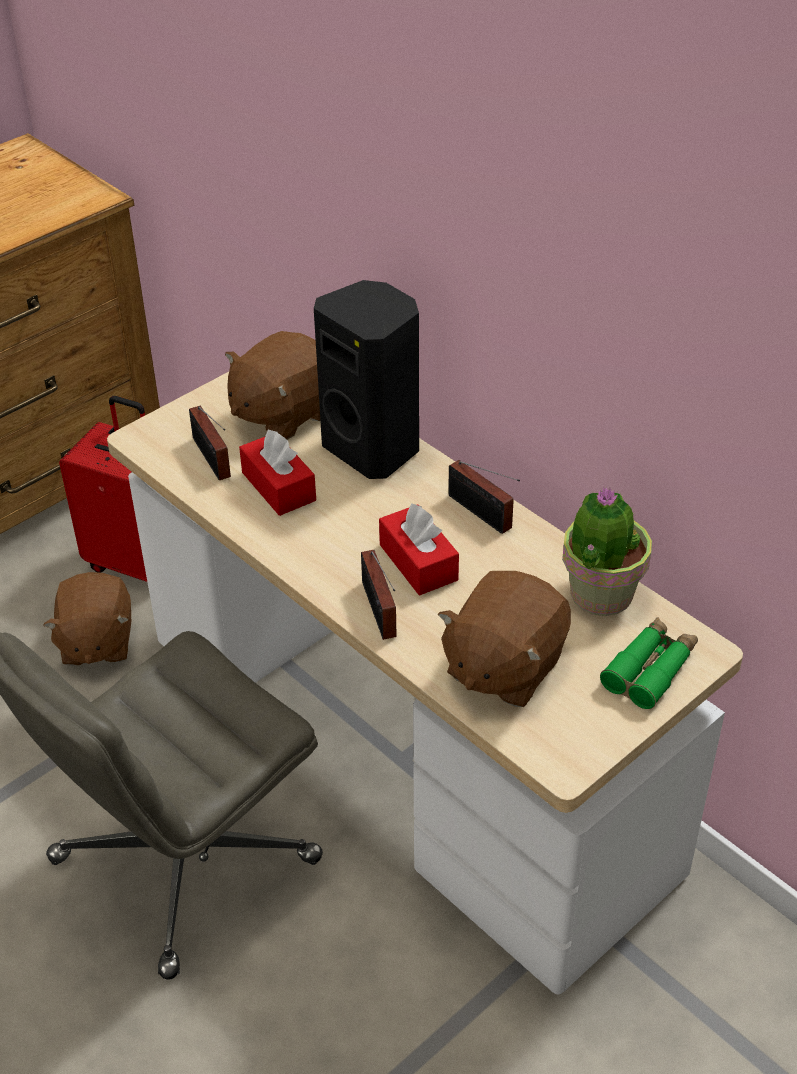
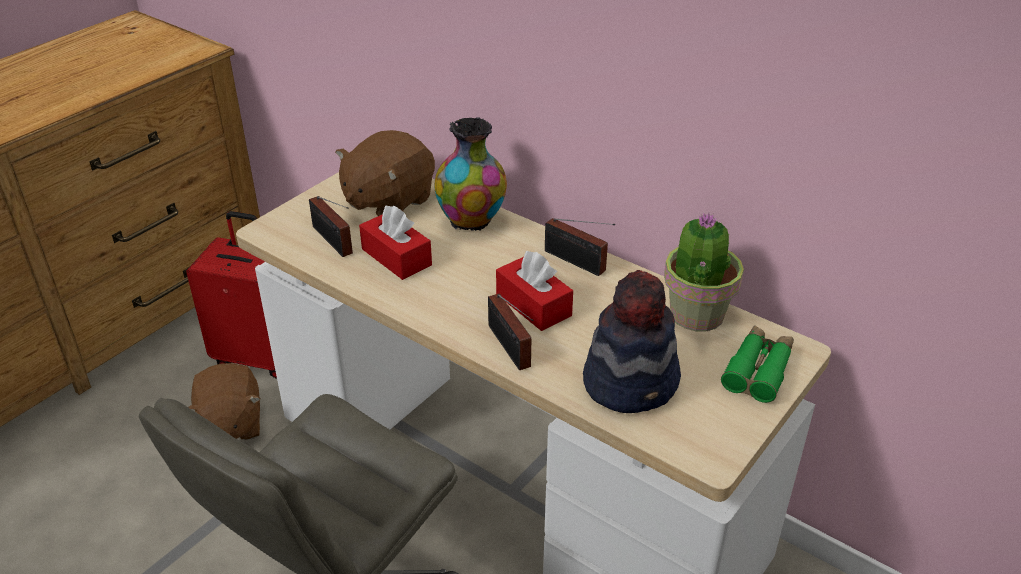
camera: 10 degrees left, 5 degrees down
black speaker [314,280,419,479] -> vase [435,117,507,231]
brown plush toy [438,571,571,707] -> hat [583,270,681,413]

